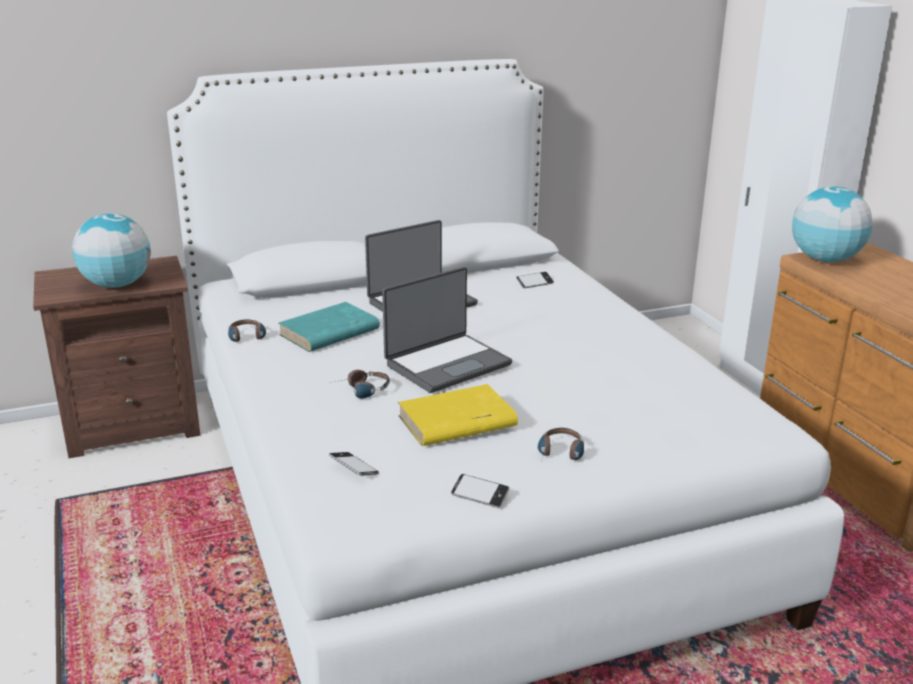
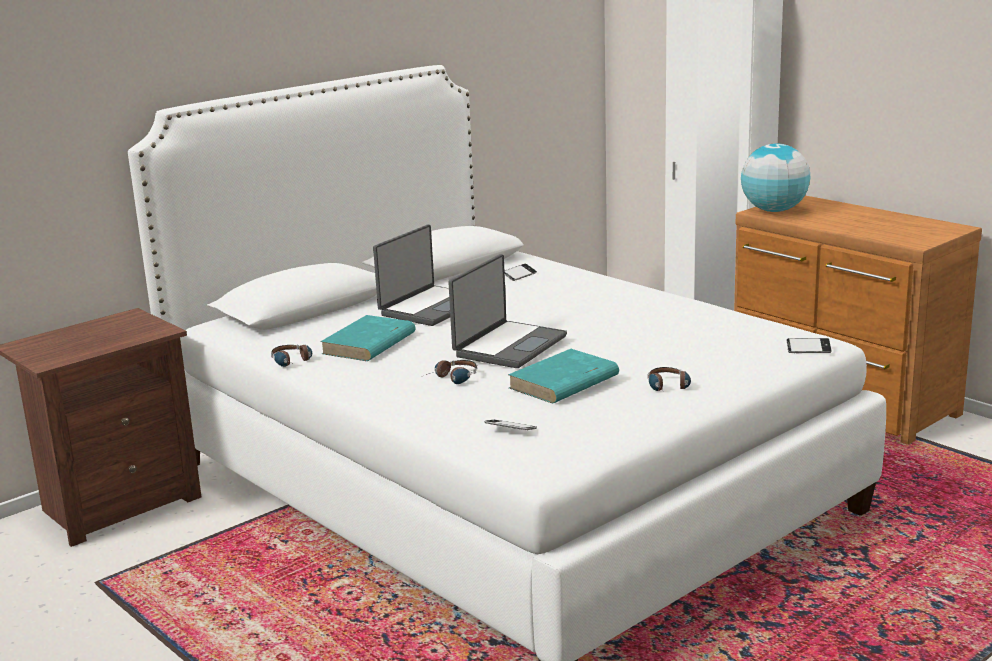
camera: 20 degrees left, 5 degrees down
globe [72,213,151,288] -> none
yellow book [398,384,518,446] -> turquoise book [508,349,619,403]
phone [451,474,509,508] -> phone moved to [787,338,832,353]

